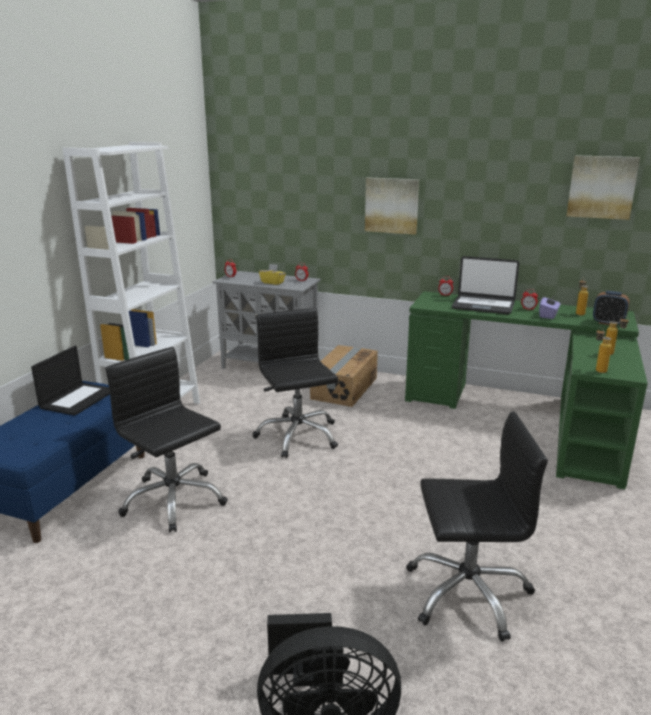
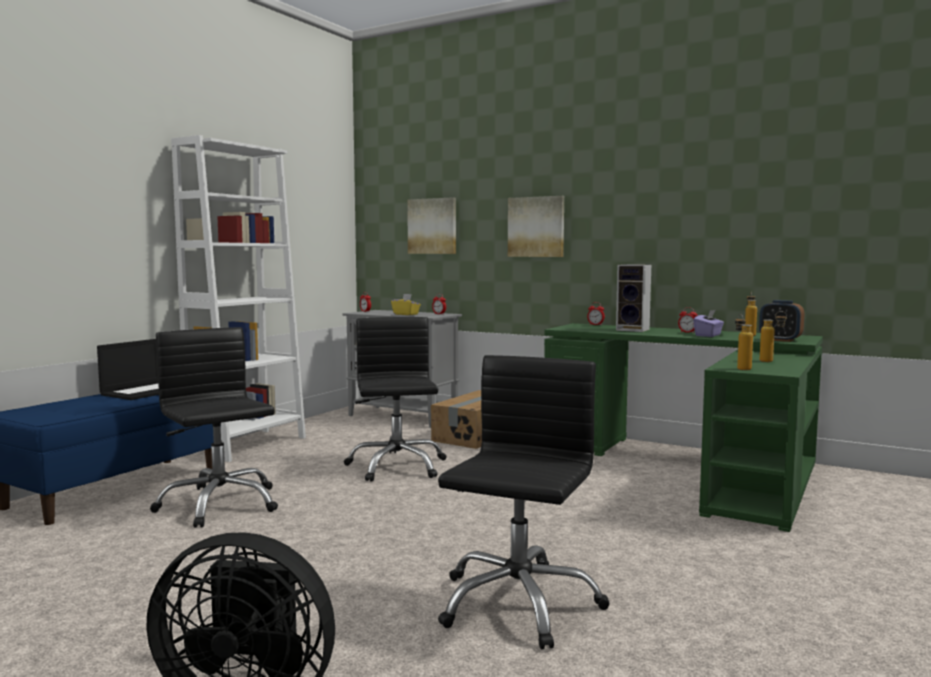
camera: 10 degrees right, 15 degrees down
black office chair [406,412,548,642] -> black office chair turned 75 degrees counterclockwise [438,355,609,649]
laptop [452,256,519,314] -> speaker [616,264,651,332]
picture [566,155,640,220] -> picture moved to [407,197,456,254]

